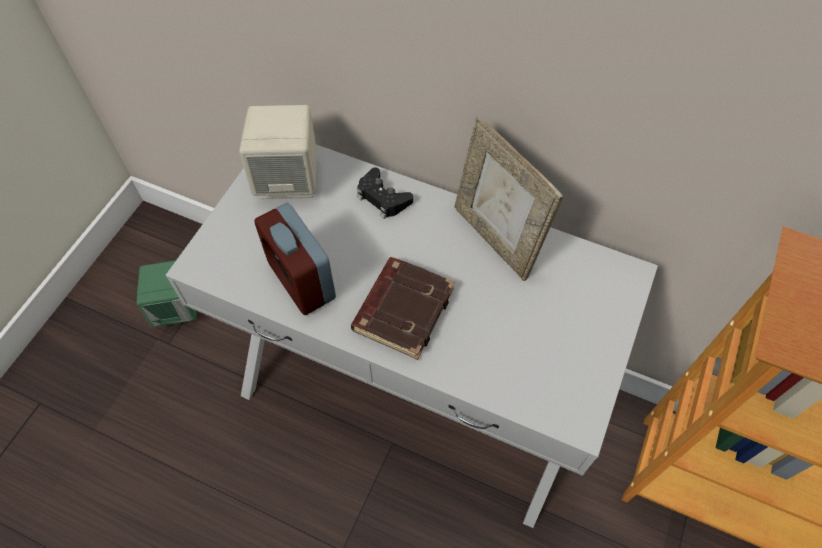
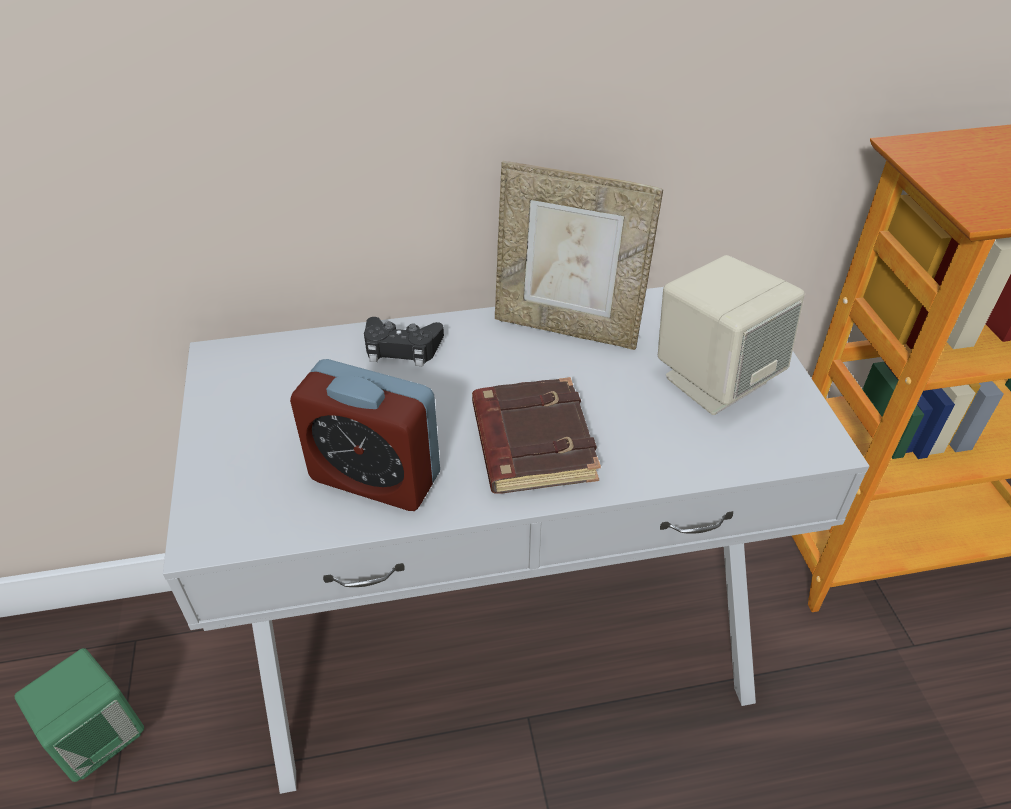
camera: 35 degrees left, 15 degrees down
beige speaker [239,105,316,199] -> beige speaker moved to [658,255,805,415]

